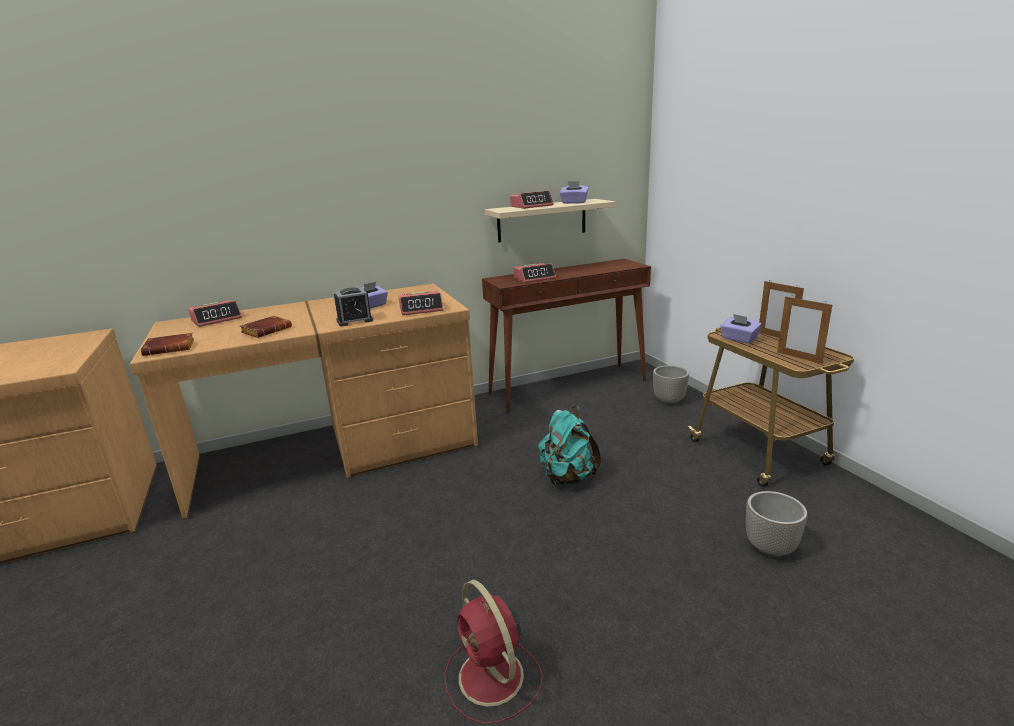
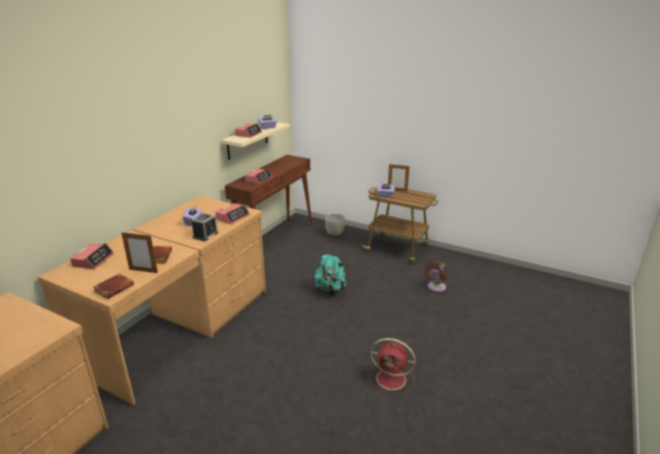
camera: 40 degrees left, 5 degrees up
grey planter [746,491,807,557] -> brown fan [424,261,448,292]
picture frame [777,296,832,364] -> picture frame moved to [121,231,158,273]

